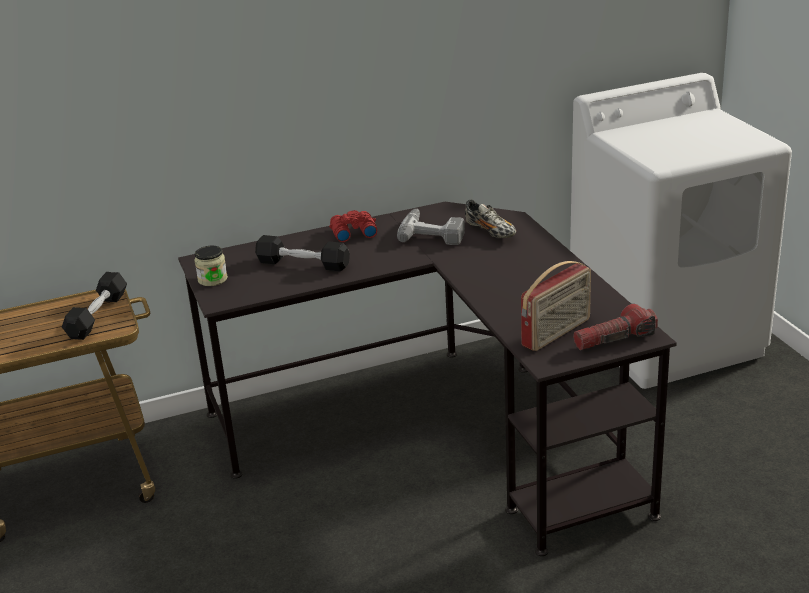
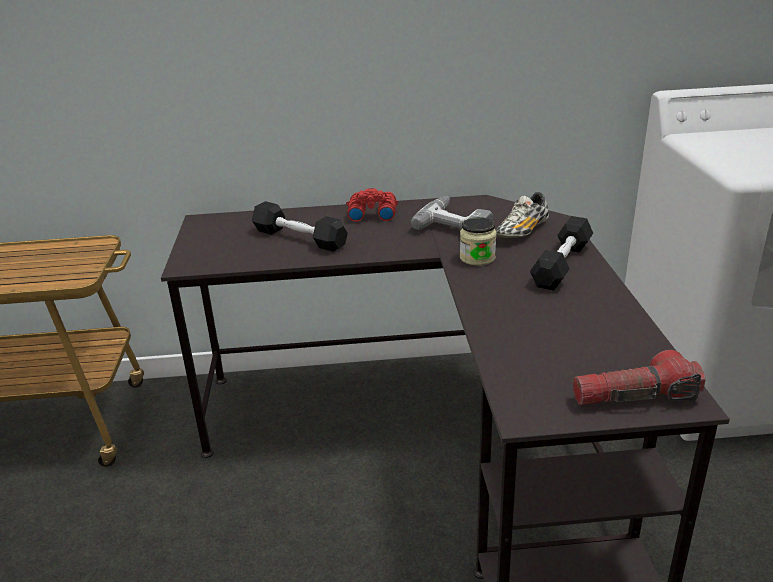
camera: 15 degrees right, 0 degrees up
black dumbbell [62,272,127,340] -> black dumbbell moved to [530,216,593,291]
jar [194,246,228,286] -> jar moved to [460,217,497,266]
shoe [465,199,516,238] -> shoe turned 60 degrees clockwise [496,192,549,238]
radio [521,261,591,351] -> none

